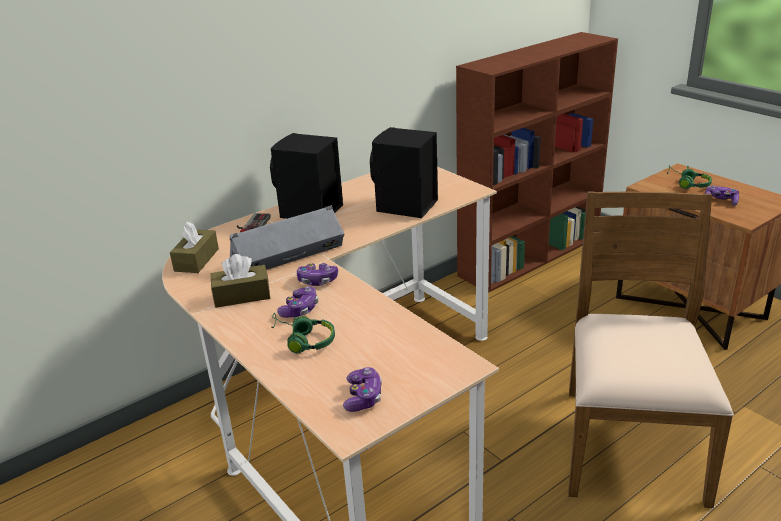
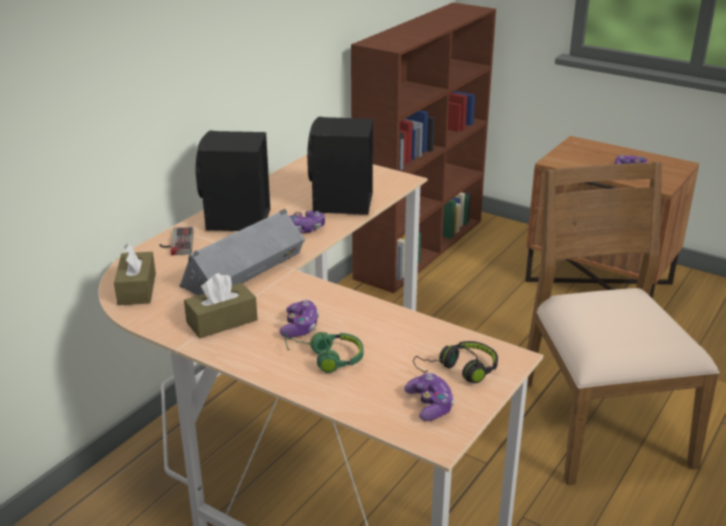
camera: 20 degrees left, 0 degrees up
game controller [297,263,338,286] -> game controller moved to [289,211,325,233]
green headphones [667,165,712,189] -> none
none -> black headphones [413,341,498,383]

